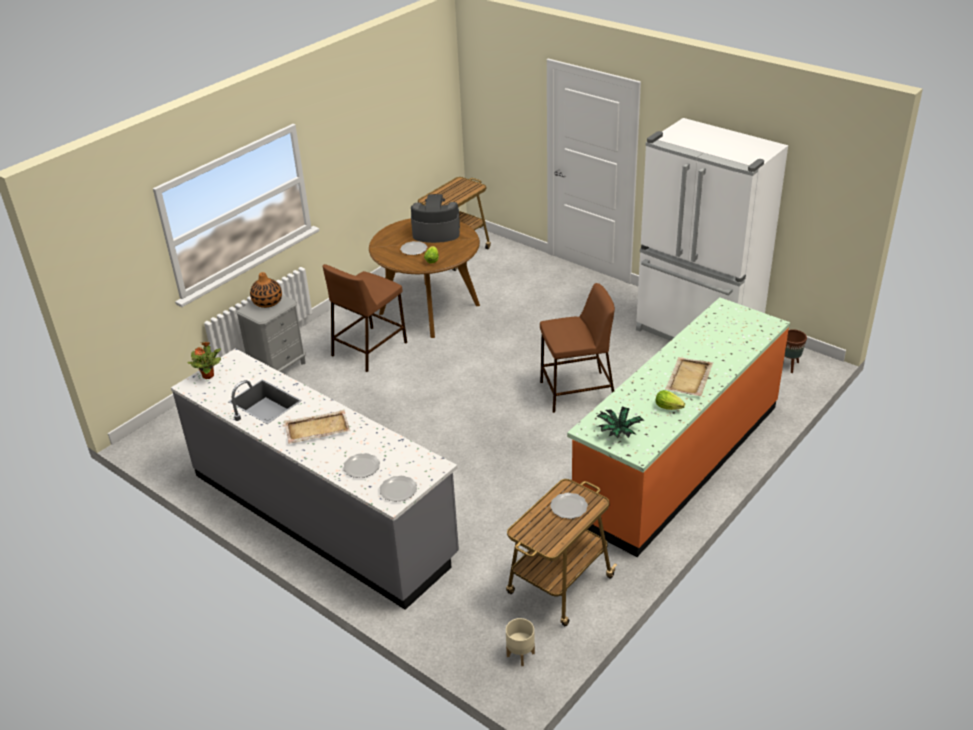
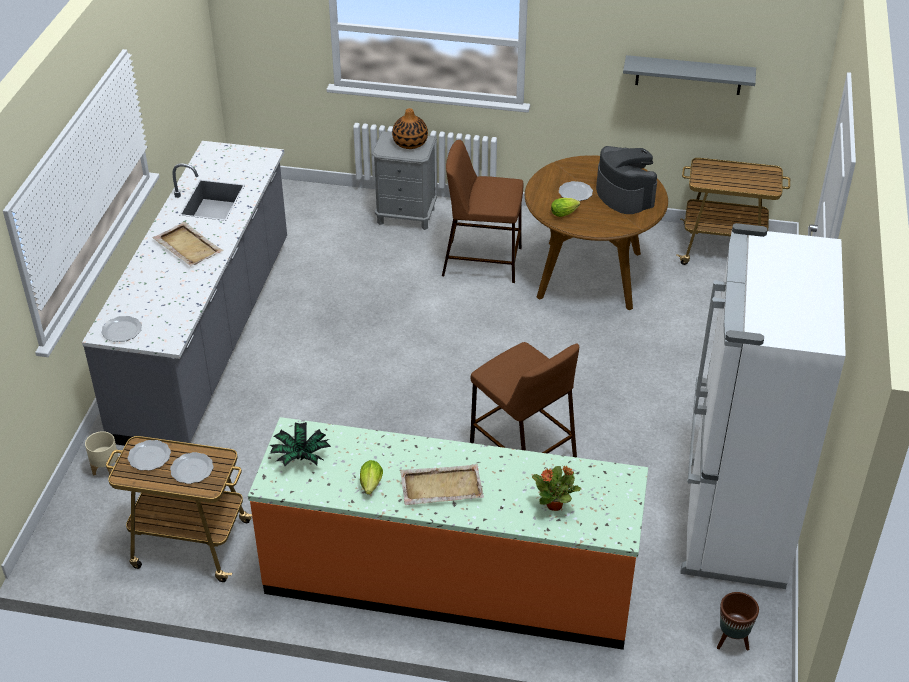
camera: 60 degrees right, 5 degrees up
potted plant [188,342,221,379] -> potted plant moved to [532,466,581,511]
plate [343,453,380,478] -> plate moved to [128,440,171,471]
beige planter [506,618,535,666] -> beige planter moved to [85,431,119,476]
none -> grey shelf [623,55,756,95]

